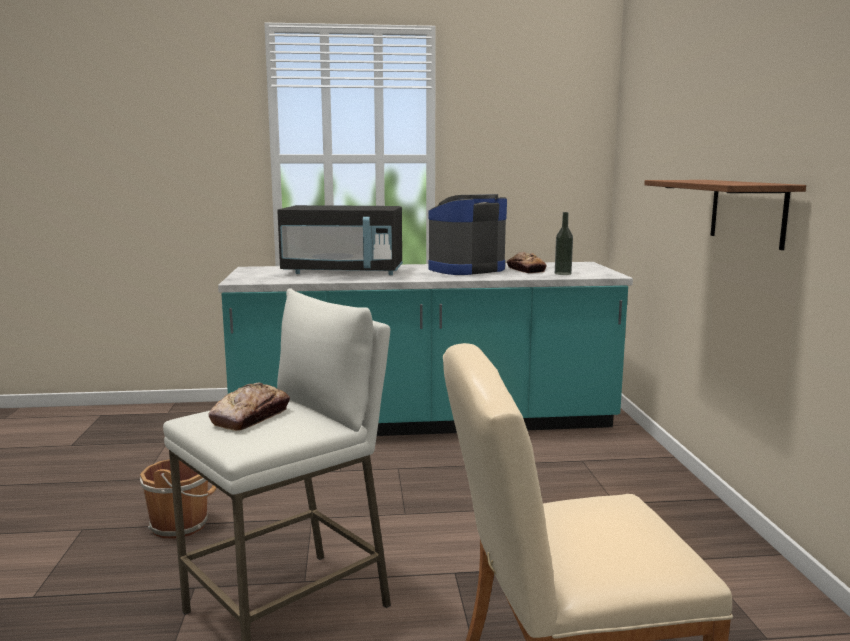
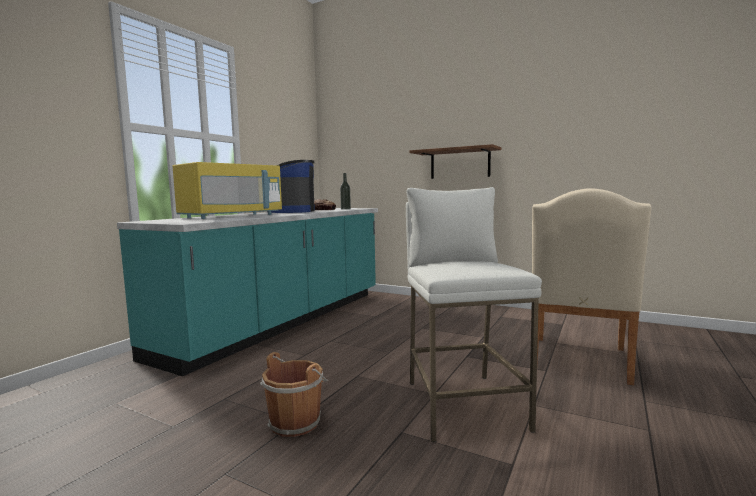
camera: 55 degrees left, 5 degrees down
bread [208,383,290,431] -> none
black microwave [277,205,403,275] -> yellow microwave [173,162,282,219]

